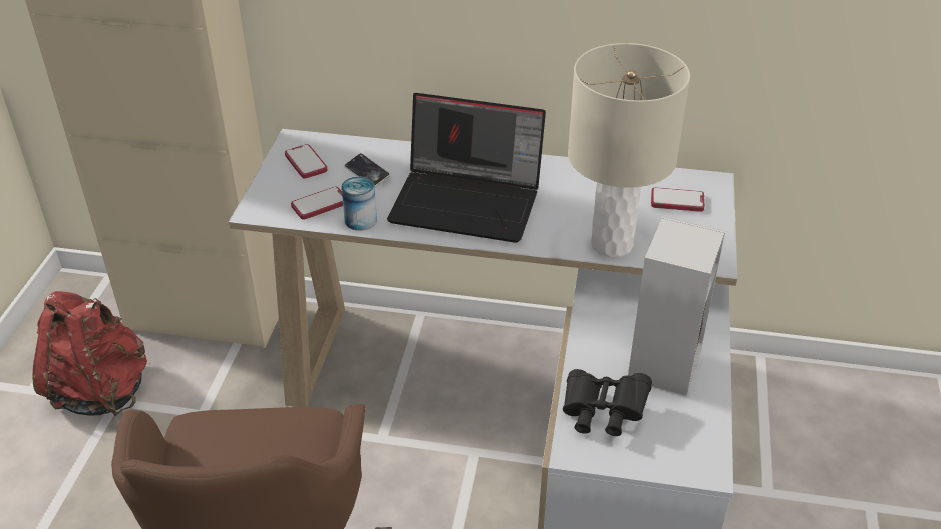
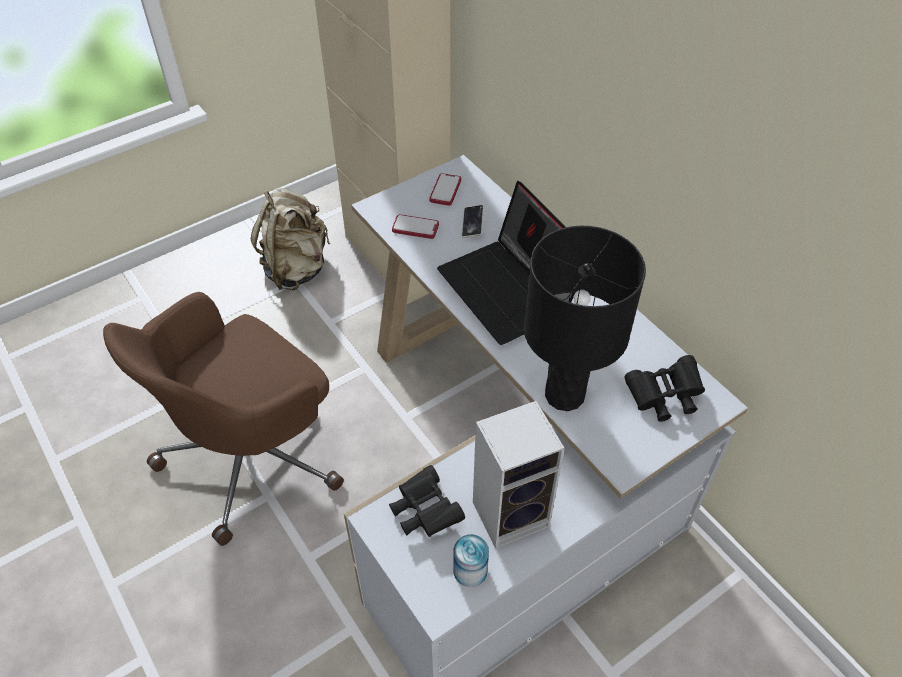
camera: 45 degrees right, 10 degrees up
red backpack [33,291,147,416] -> beige backpack [251,188,330,290]
can [341,176,377,231] -> can moved to [453,534,489,587]
beige table lamp [568,43,690,257] -> black table lamp [524,226,646,411]
phone [651,187,705,212] -> black binoculars [624,355,705,422]

